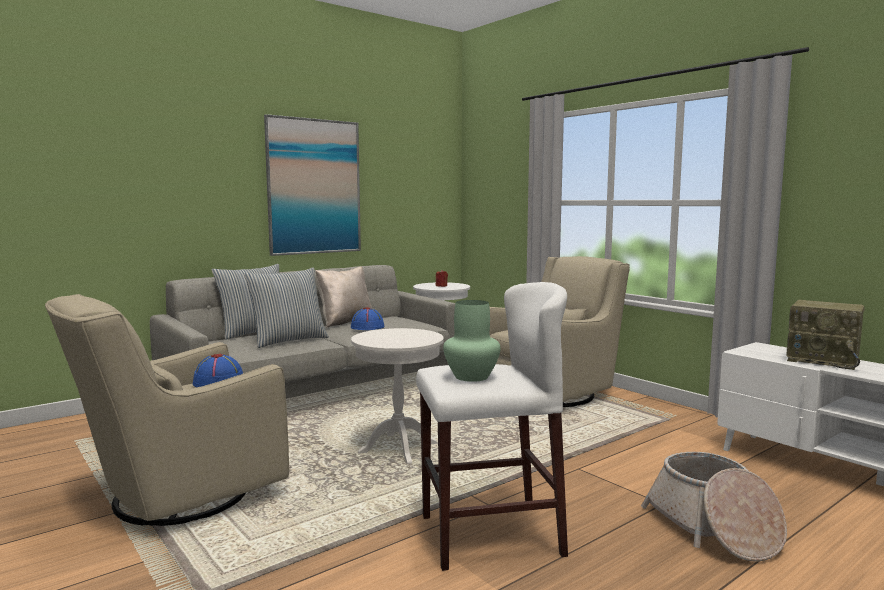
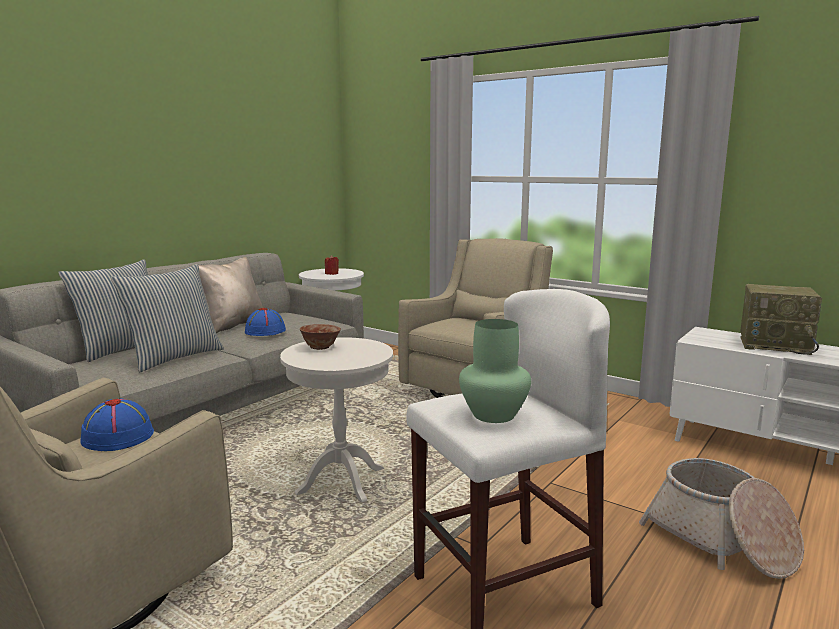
camera: 15 degrees left, 5 degrees up
picture [264,114,361,256] -> none
none -> bowl [300,324,341,350]

